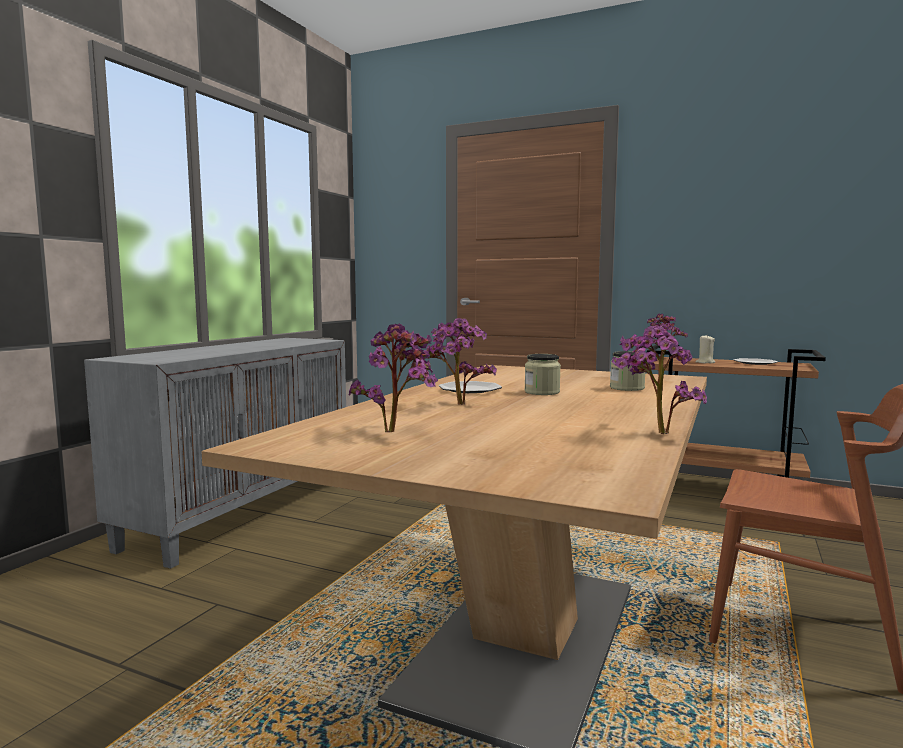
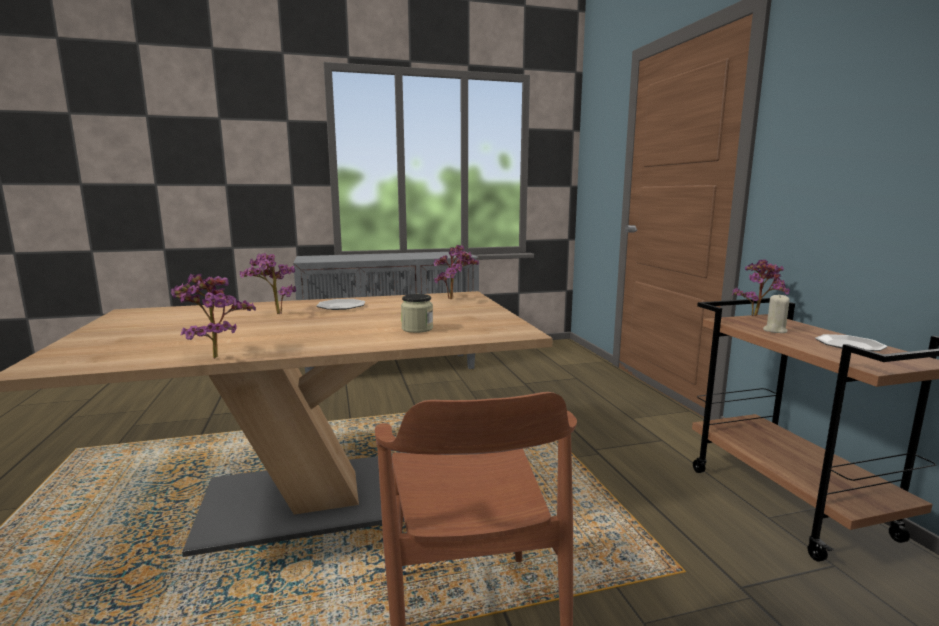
camera: 50 degrees right, 5 degrees up
potted plant [348,323,438,432] -> potted plant moved to [434,245,479,299]
jar [524,354,561,395] -> none

